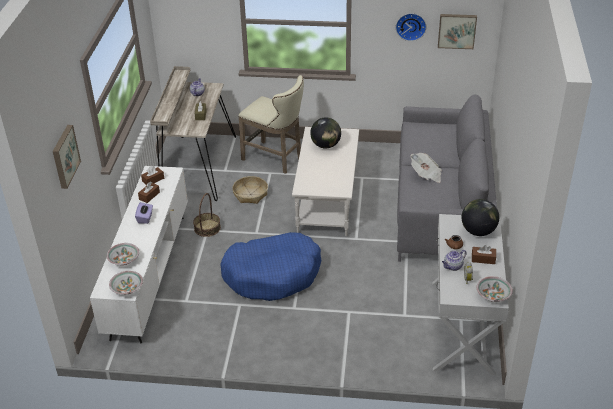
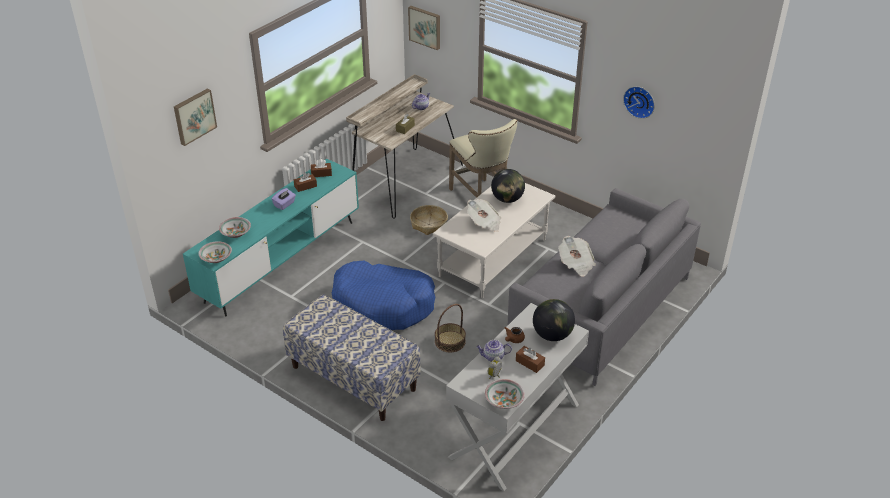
camera: 30 degrees right, 0 degrees up
white tv stand [90,166,188,343] -> turquoise tv stand [183,159,359,316]
basket [193,193,221,237] -> basket moved to [435,304,466,352]
picture [438,14,477,49] -> picture moved to [408,6,440,50]
none -> bench [283,294,421,421]
none -> newspaper [467,199,501,232]

